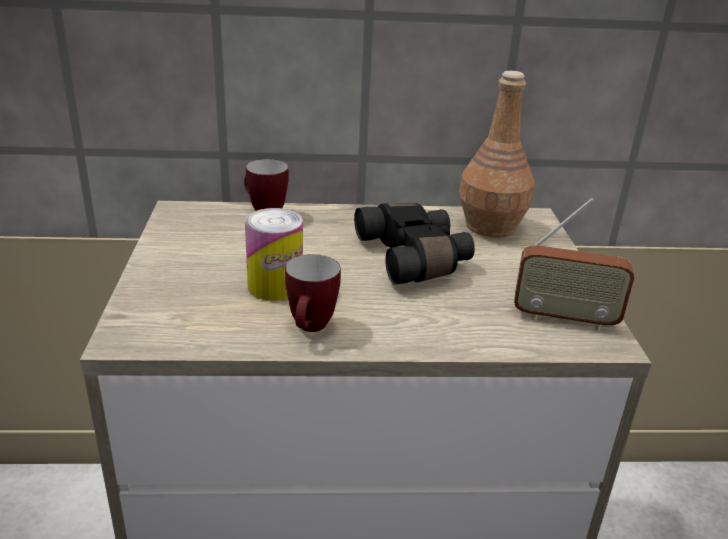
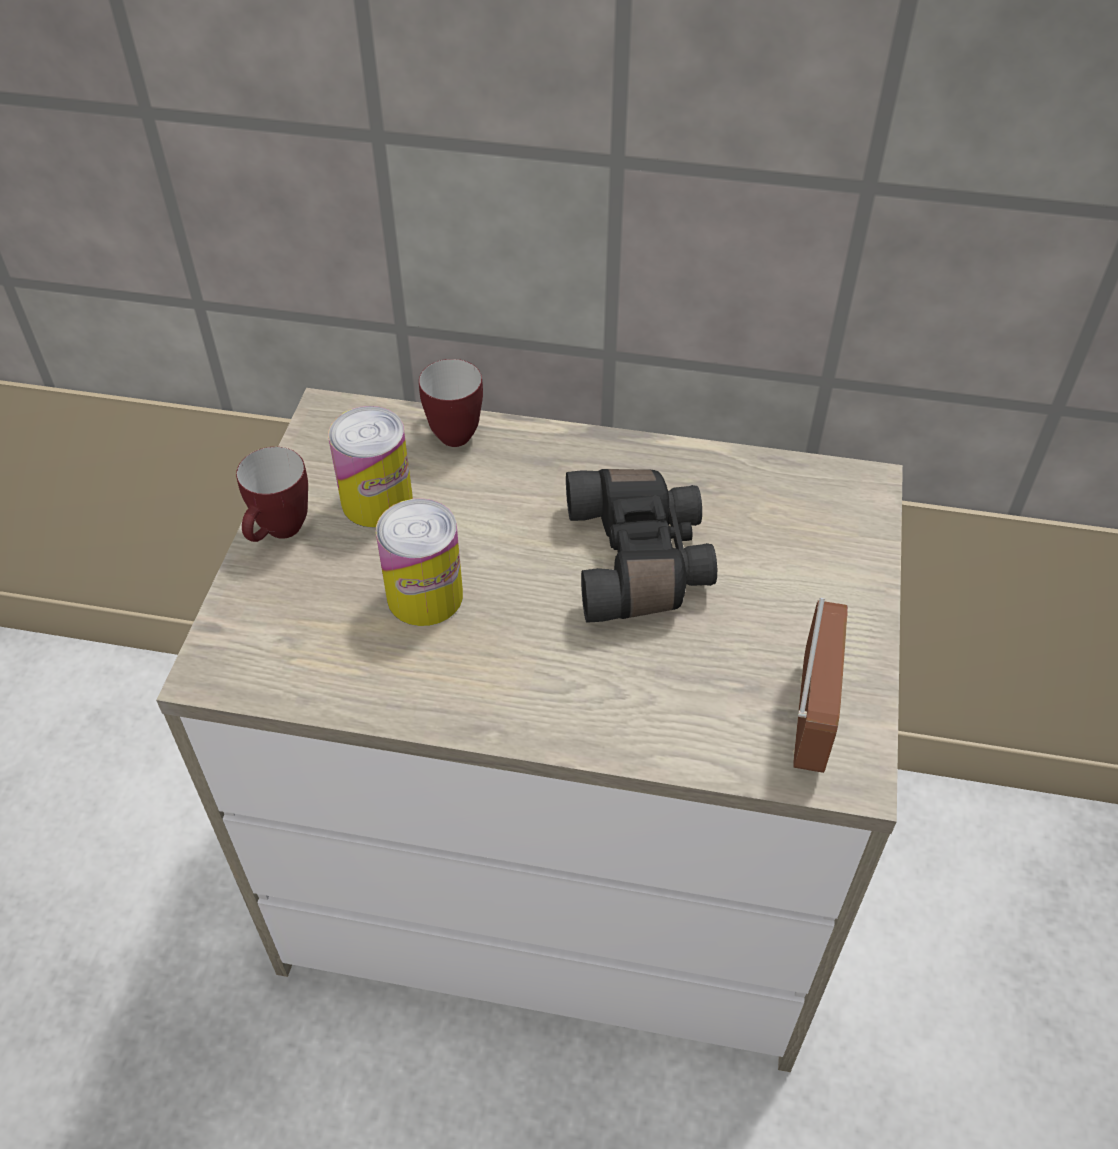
camera: 15 degrees right, 20 degrees up
mug [285,254,341,332] -> mug moved to [236,447,308,542]
brown bottle [459,71,535,238] -> none
radio [514,198,634,331] -> radio turned 105 degrees counterclockwise [792,598,848,773]
none -> can [328,406,413,528]

